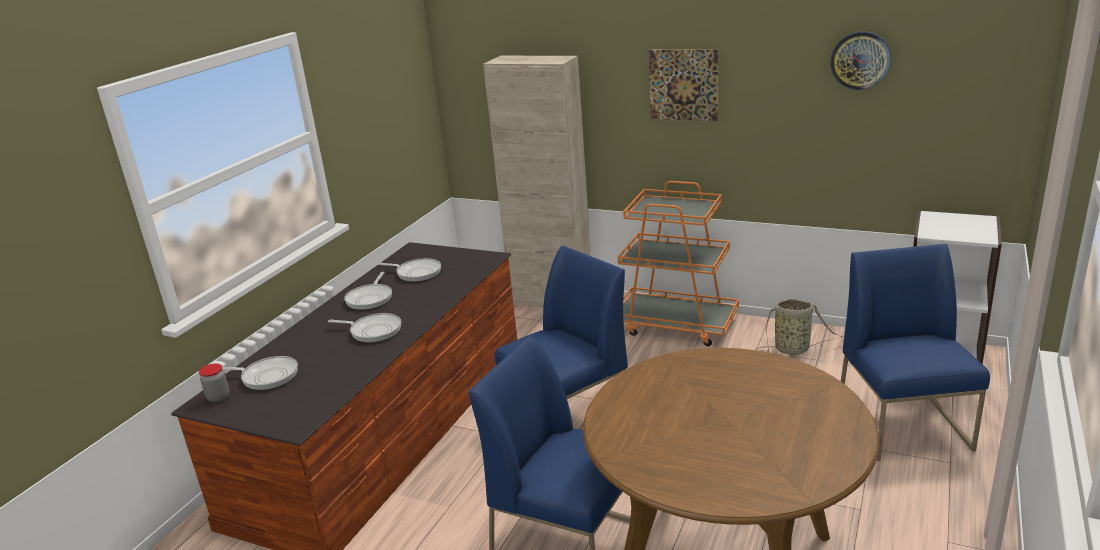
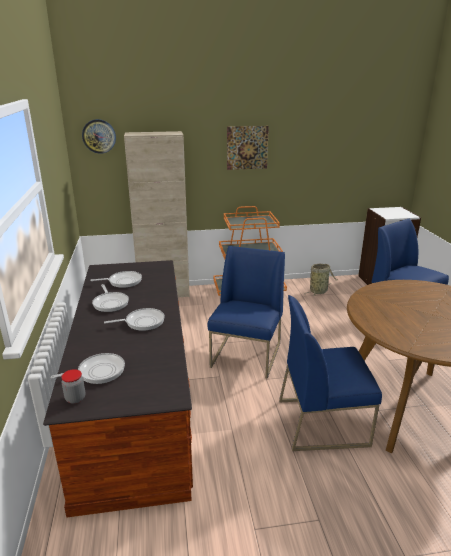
camera: 35 degrees left, 0 degrees up
wall clock [830,31,891,90] -> wall clock moved to [82,119,116,154]

